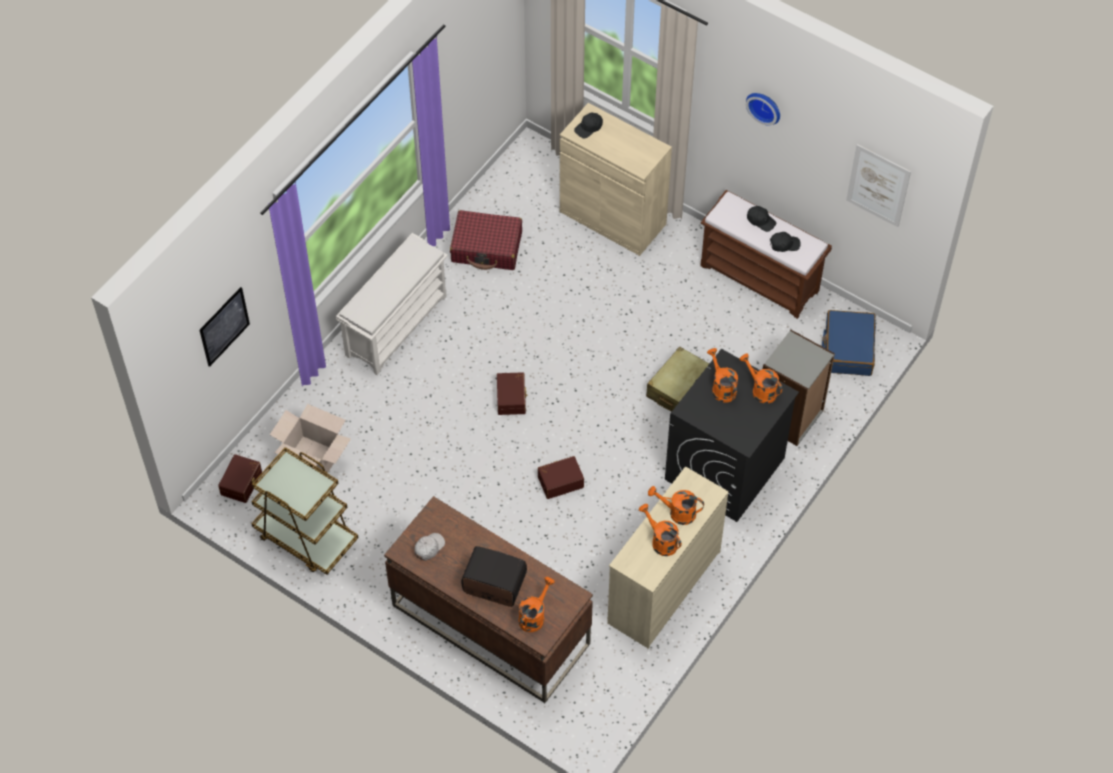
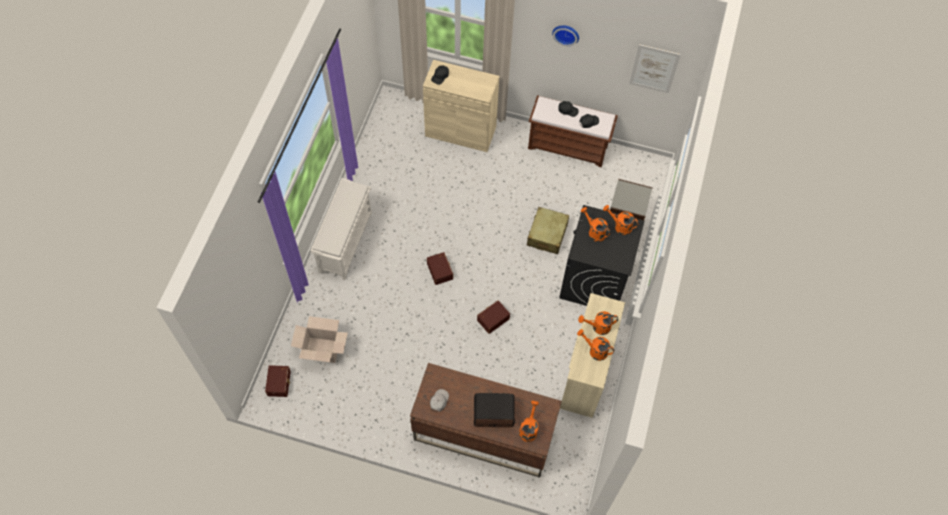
camera: 20 degrees left, 5 degrees up
picture [200,287,250,367] -> none
brown cart [251,447,358,575] -> none
red suitcase [450,210,522,270] -> none
blue suitcase [822,310,876,376] -> none

